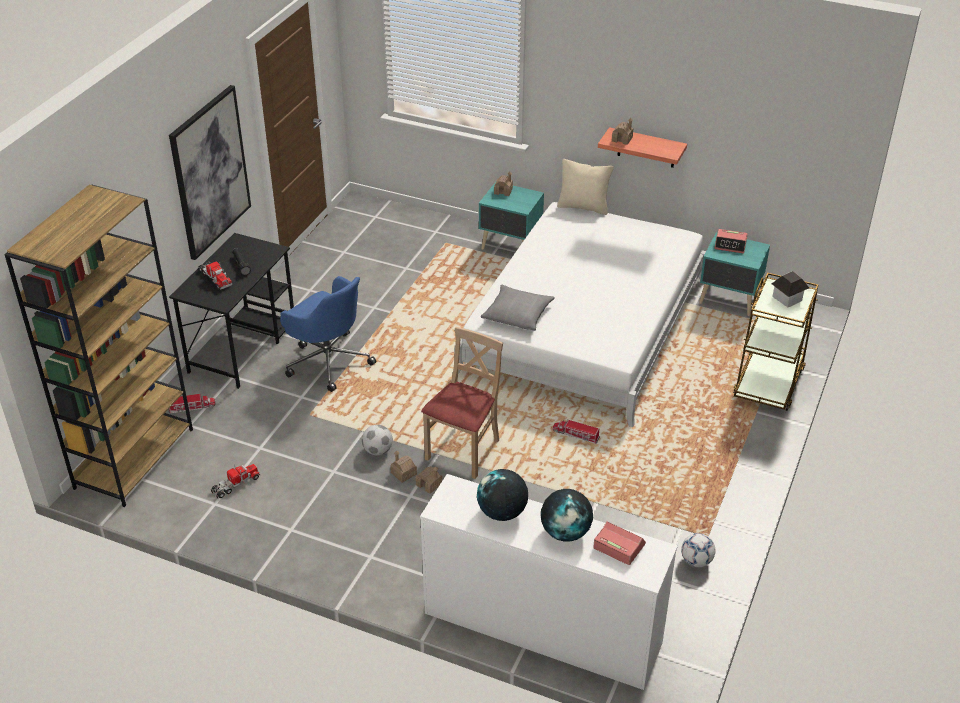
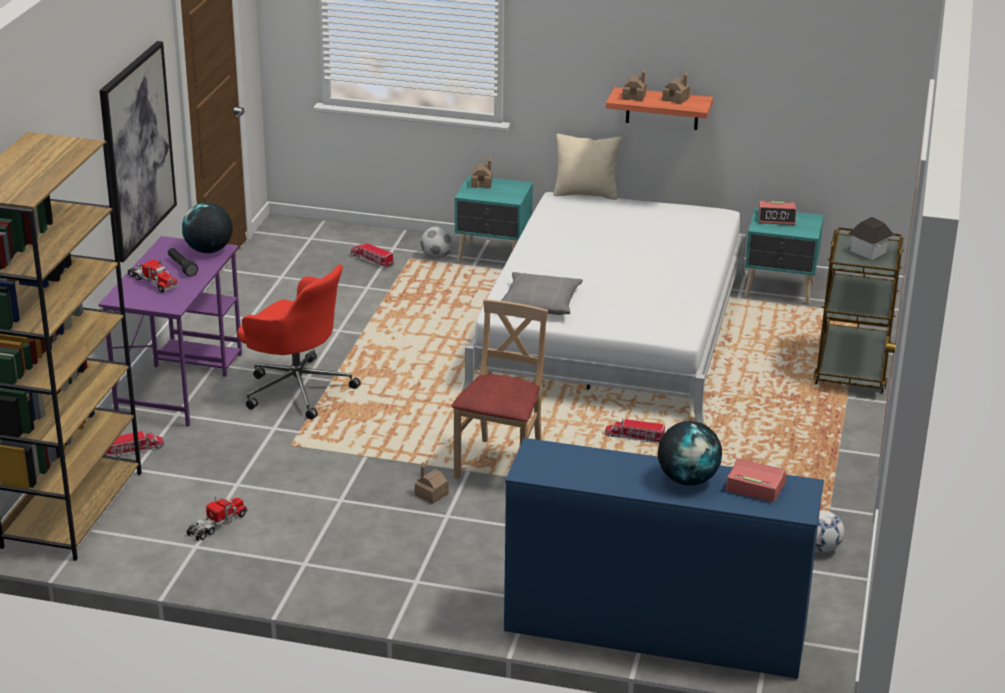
camera: 10 degrees left, 10 degrees down
black desk [169,233,294,389] -> purple desk [98,236,242,427]
blue office chair [280,276,376,392] -> red office chair [237,264,361,420]
football [362,425,393,455] -> football moved to [420,227,453,259]
toy house [416,466,442,494] -> toy house moved to [662,71,690,104]
white dresser [420,474,678,690] -> blue dresser [504,438,824,679]
globe [477,469,528,521] -> globe moved to [182,203,233,253]
none -> toy truck [351,243,394,268]

